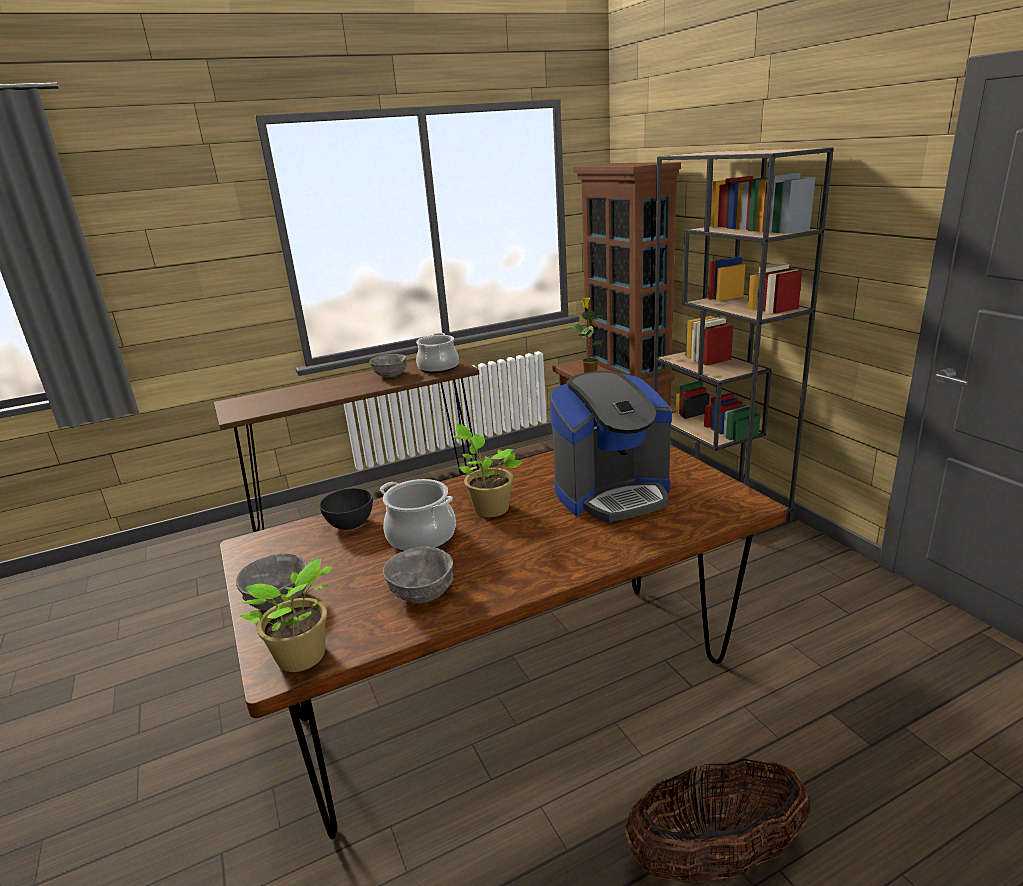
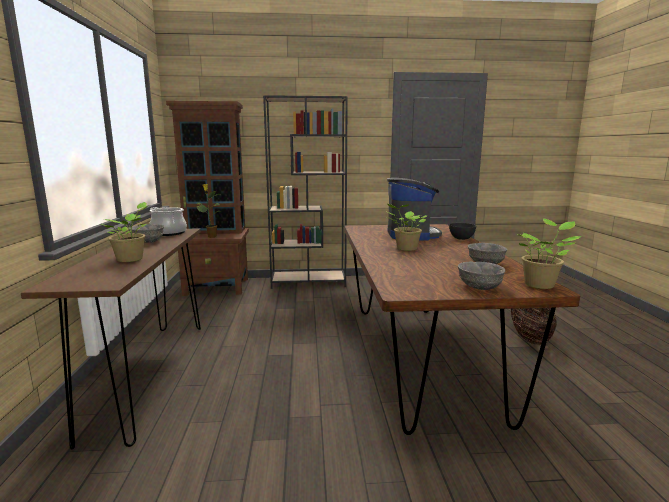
camera: 70 degrees left, 10 degrees down
grey bowl [319,488,373,530] -> grey bowl moved to [449,223,476,240]
cooking pot [380,479,456,551] -> none
none -> potted plant [100,202,149,262]

